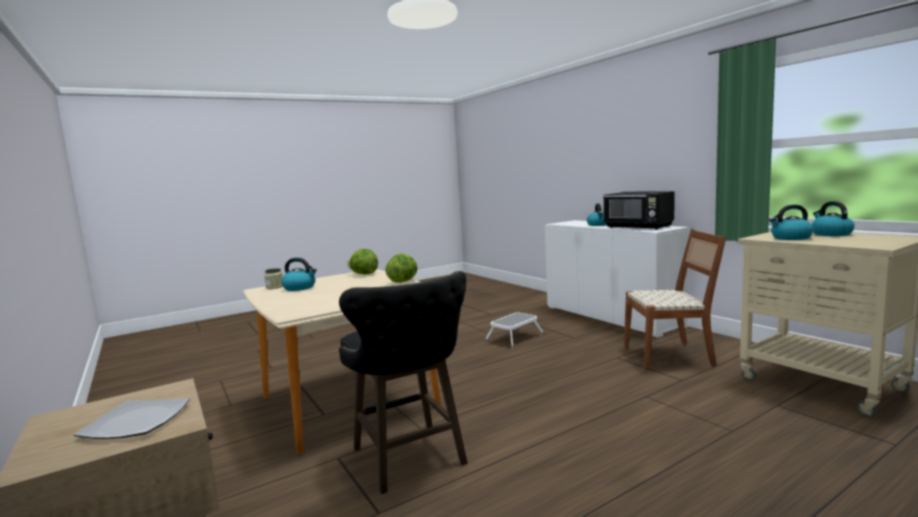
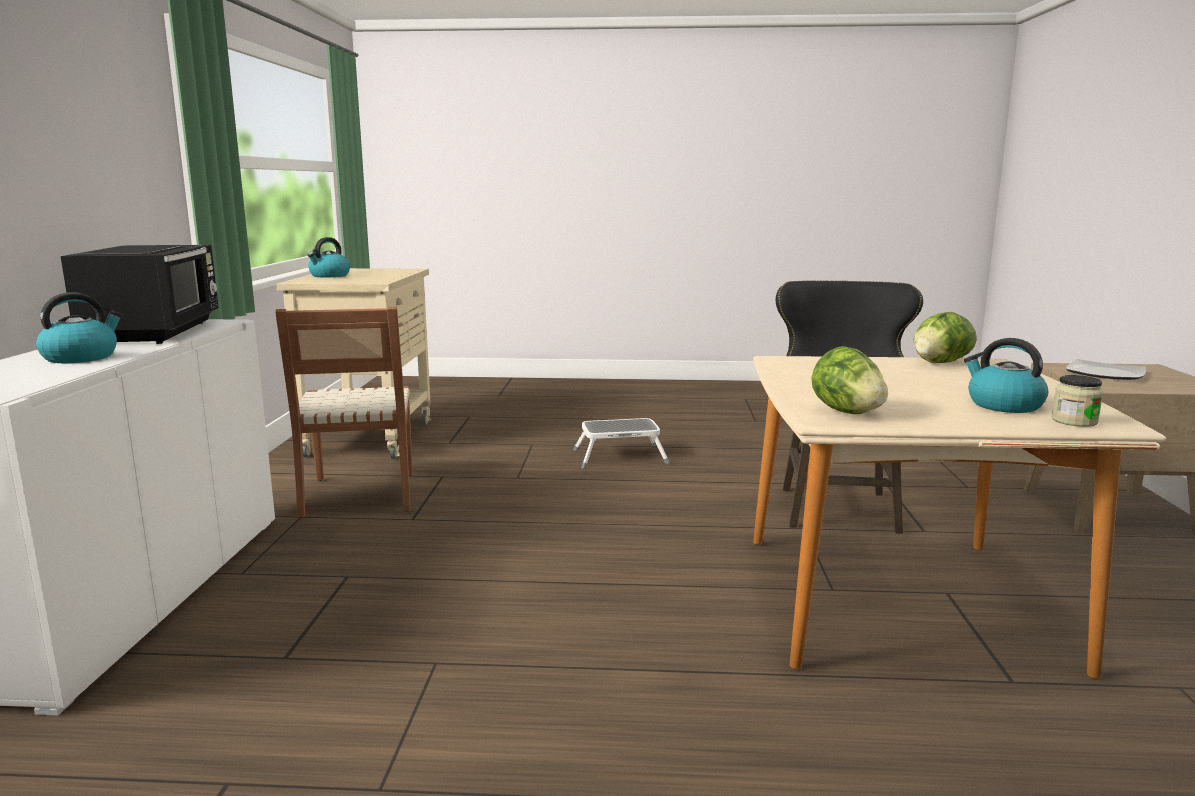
camera: 145 degrees left, 5 degrees up
lettuce [385,254,418,283] -> lettuce moved to [914,312,977,363]
grey step ladder [484,312,545,349] -> grey step ladder moved to [573,418,670,469]
chair [624,229,726,370] -> chair turned 135 degrees counterclockwise [276,306,412,518]
kettle [769,205,813,240] -> none

